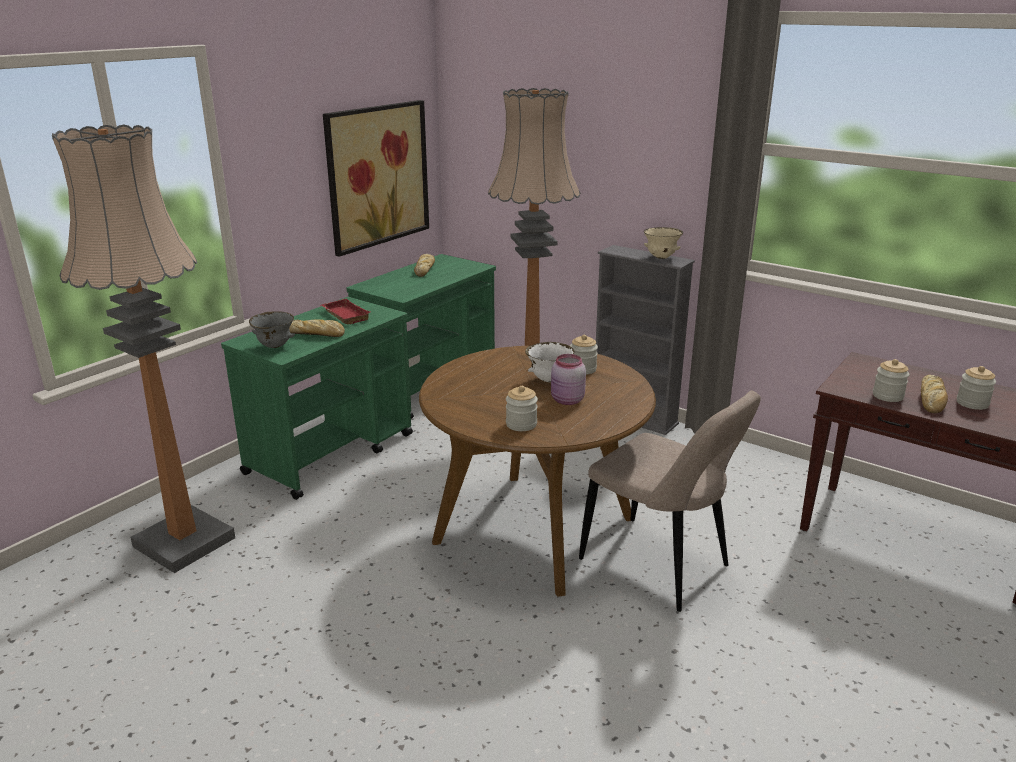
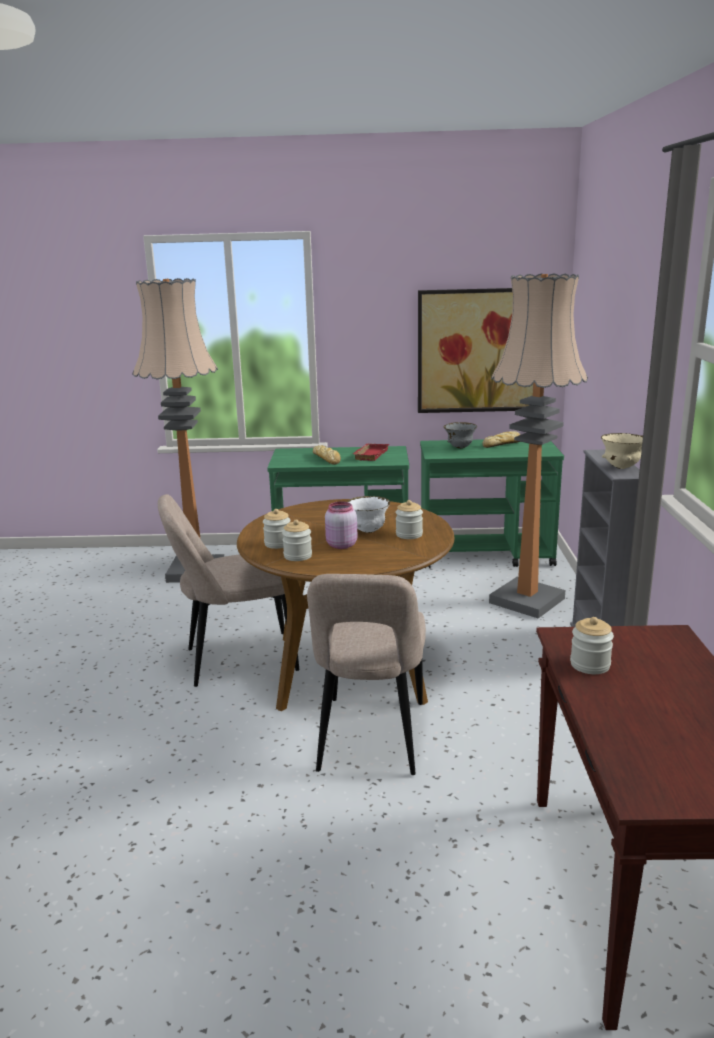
camera: 55 degrees right, 5 degrees down
grey bowl [249,311,295,348] -> grey bowl moved to [443,422,477,448]
bread [921,375,948,413] -> none
jar [957,366,996,410] -> jar moved to [282,520,312,561]
none -> beige chair [158,494,299,687]

